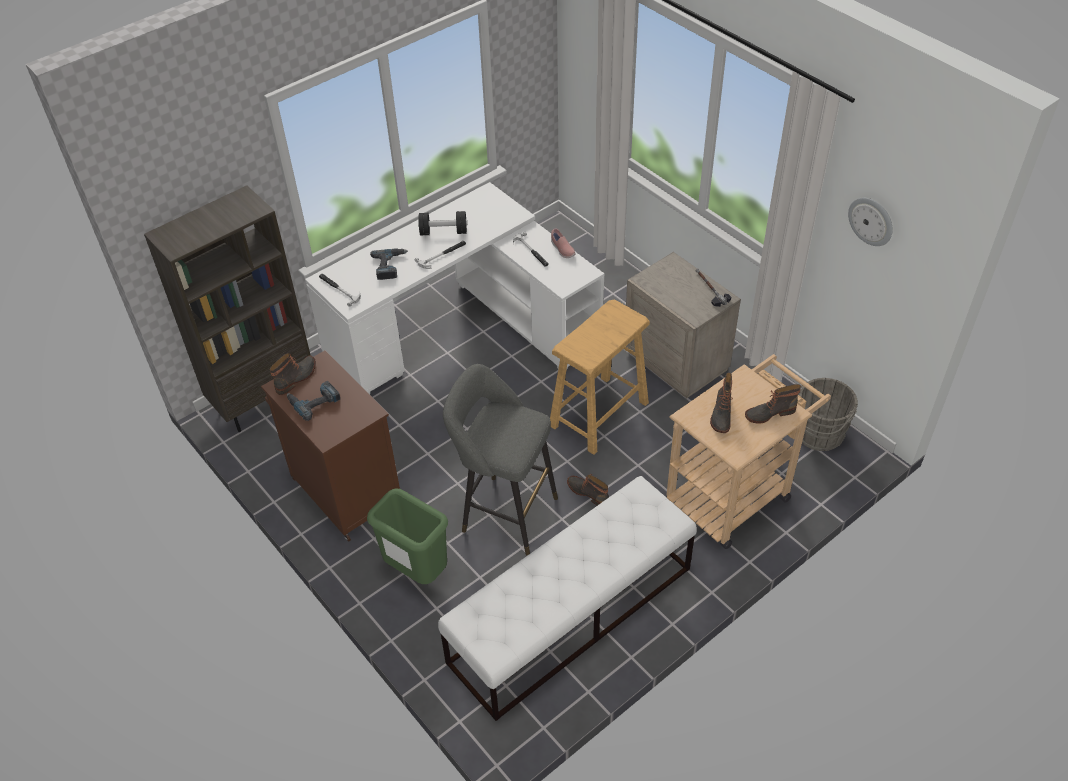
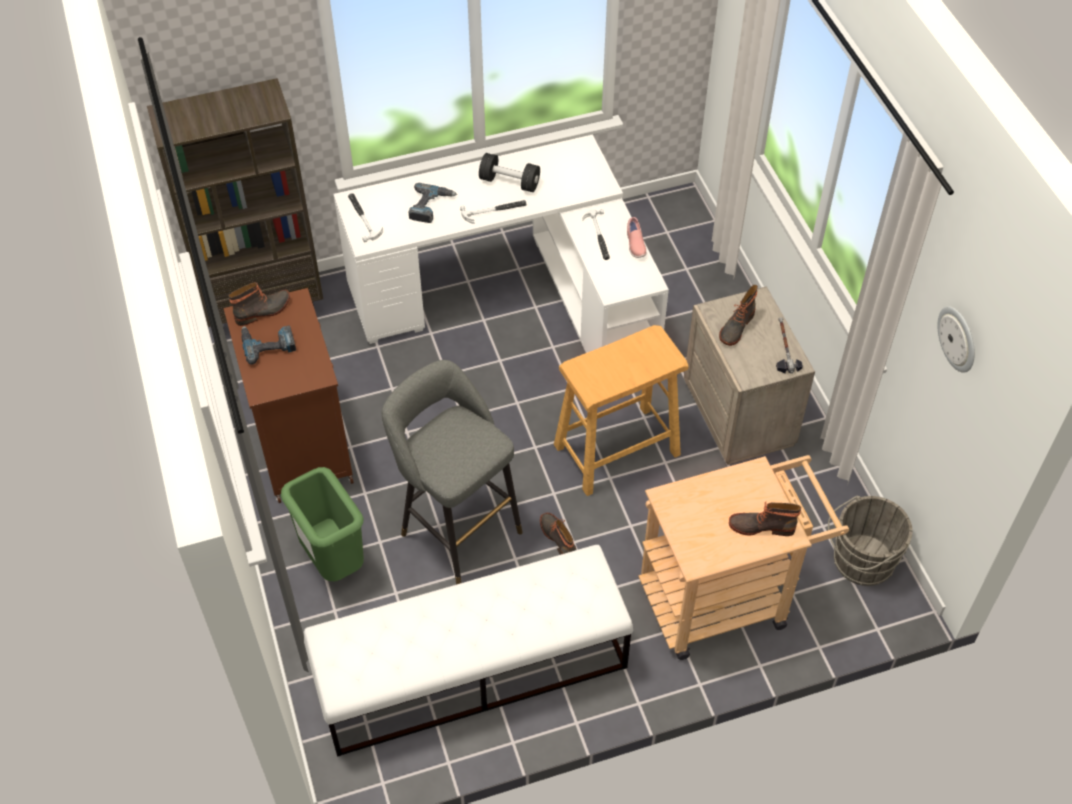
camera: 20 degrees right, 5 degrees up
boot [710,373,733,433] -> boot moved to [719,285,758,346]

